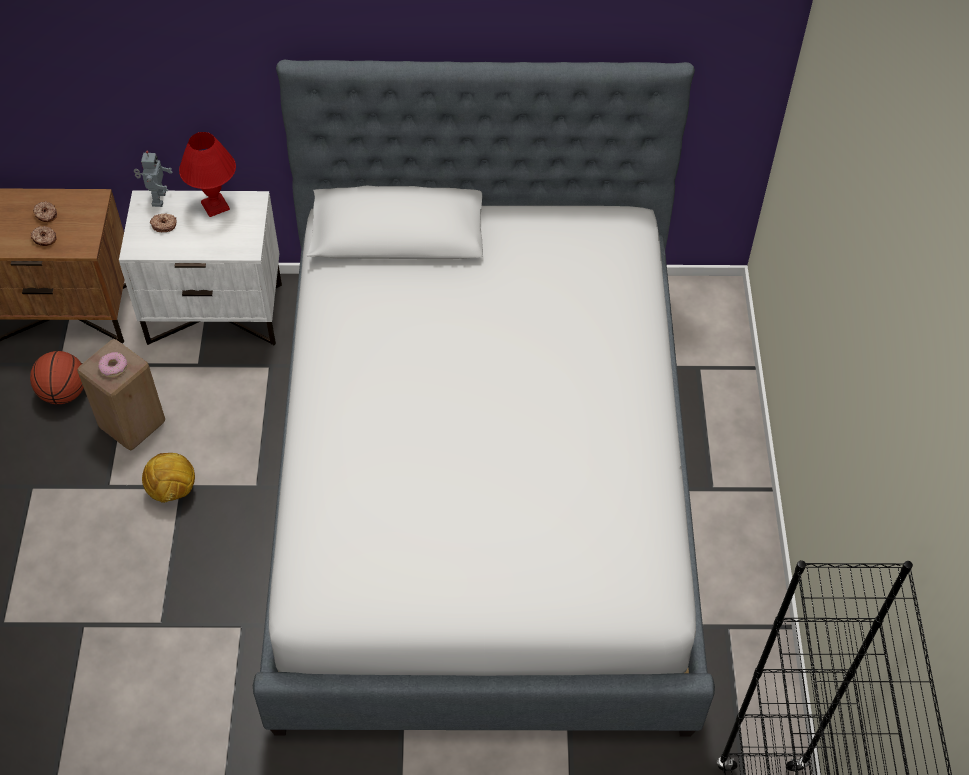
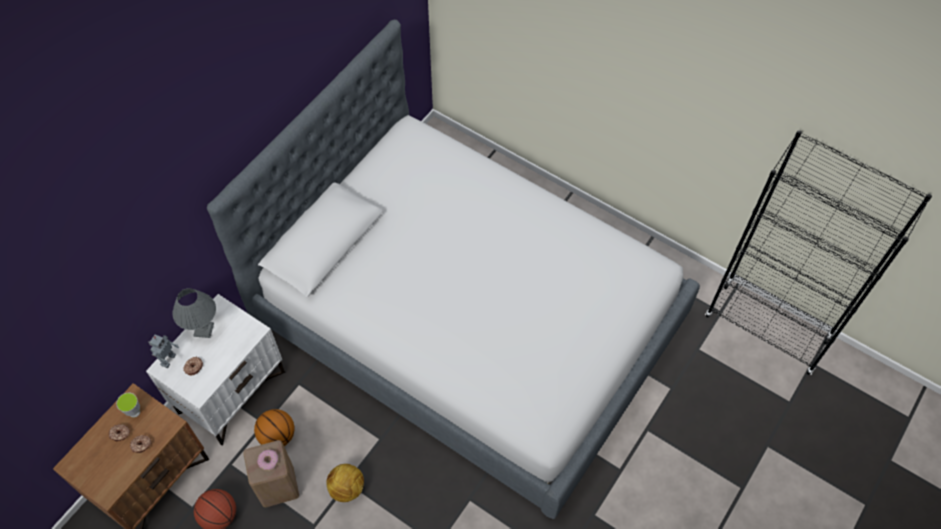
camera: 55 degrees left, 5 degrees up
toy robot [134,151,172,207] -> toy robot turned 75 degrees clockwise [148,335,179,368]
red table lamp [179,132,236,217] -> grey table lamp [172,288,216,338]
none -> cup [116,393,140,418]
none -> basketball [254,409,294,446]

